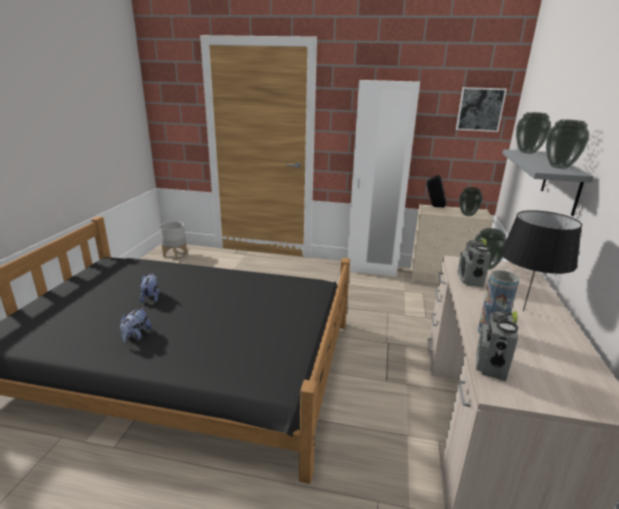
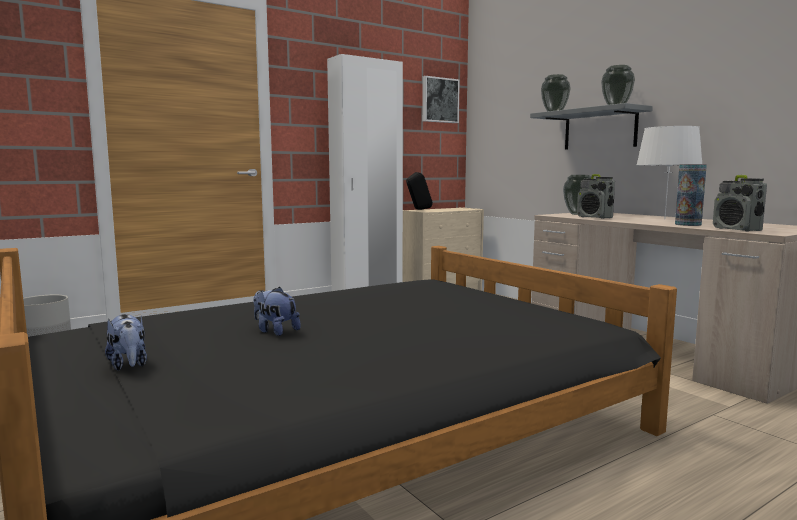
camera: 45 degrees left, 15 degrees down
plush toy [120,307,152,343] -> plush toy moved to [105,314,147,371]
vase [459,187,483,216] -> none
black table lamp [501,210,582,312] -> white table lamp [637,126,702,220]

